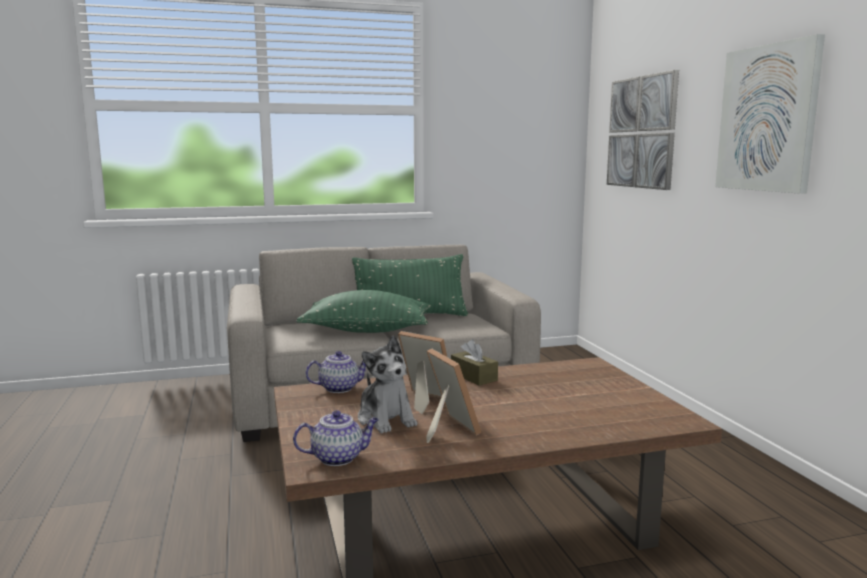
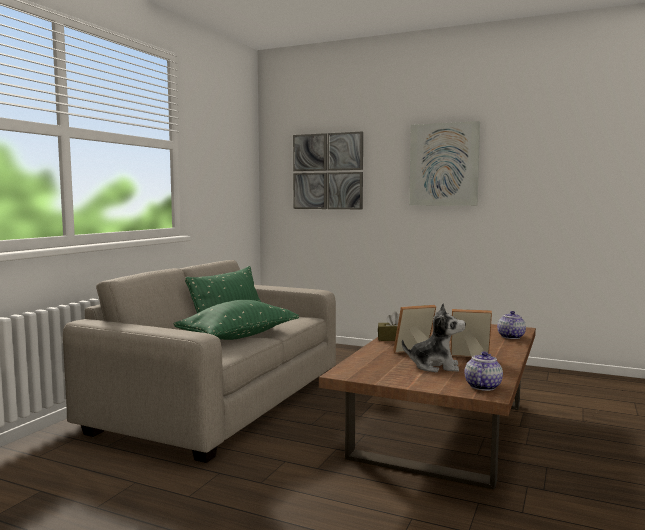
camera: 50 degrees left, 5 degrees down
teapot [305,351,366,393] -> teapot moved to [497,311,526,339]

